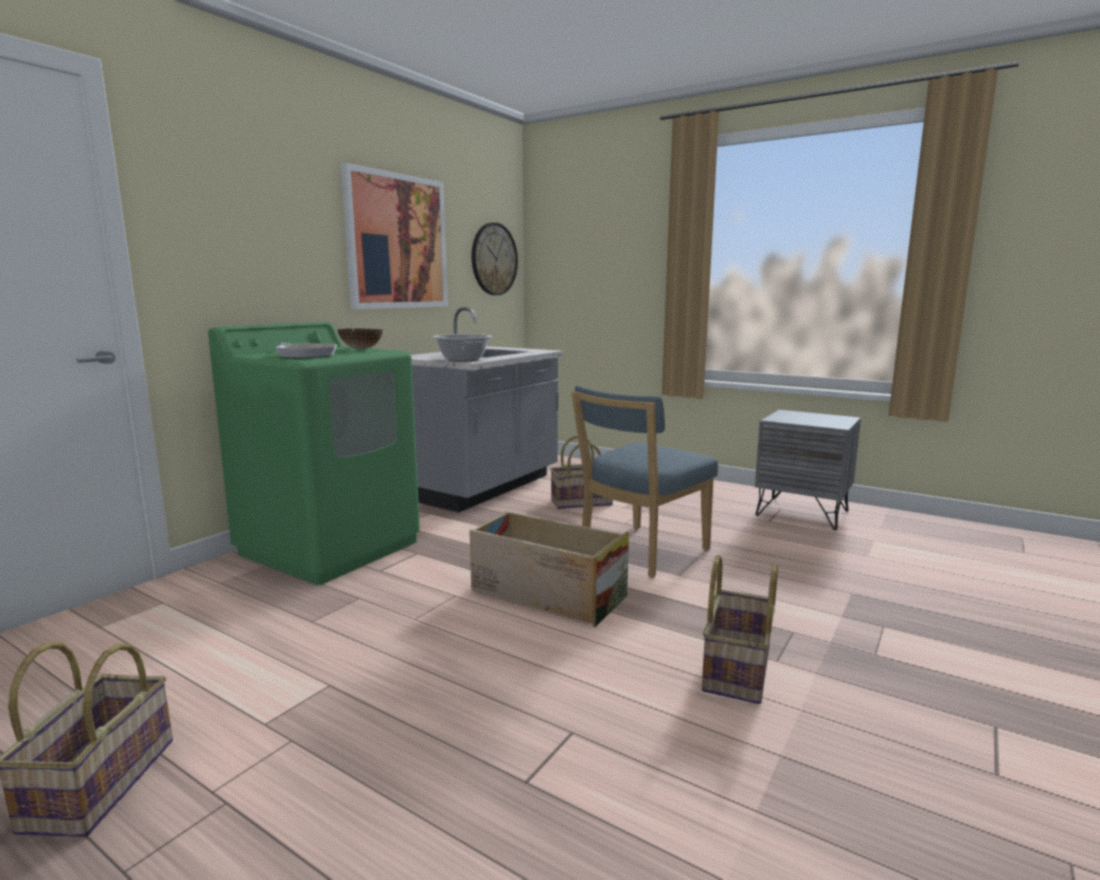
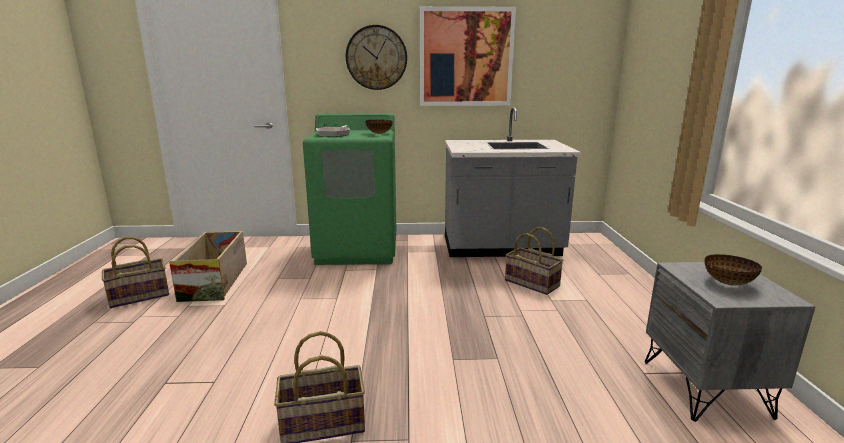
camera: 55 degrees right, 5 degrees up
cooking pot [432,334,492,362] -> none
crate [469,511,629,627] -> crate moved to [169,231,247,302]
wall clock [472,222,518,295] -> wall clock moved to [346,25,407,90]
blue chair [571,386,718,578] -> none
none -> bowl [704,254,762,286]

